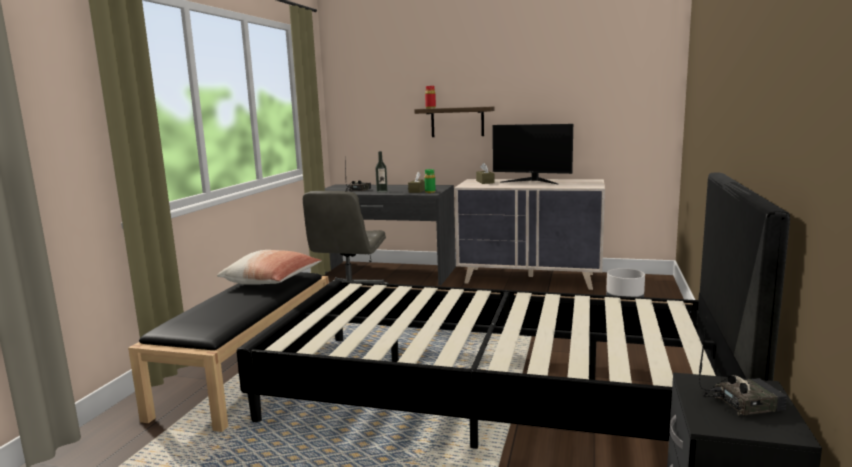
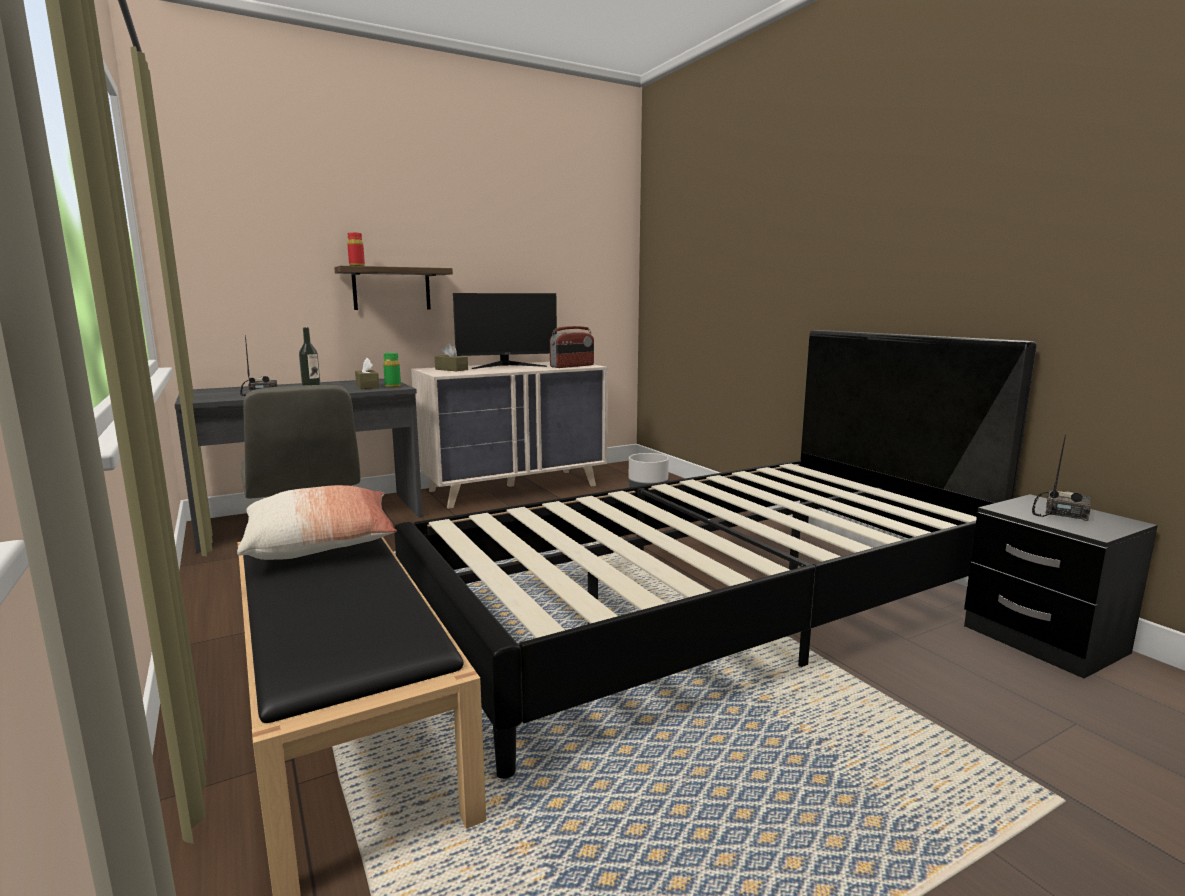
camera: 45 degrees left, 0 degrees up
none -> radio [550,326,594,368]

